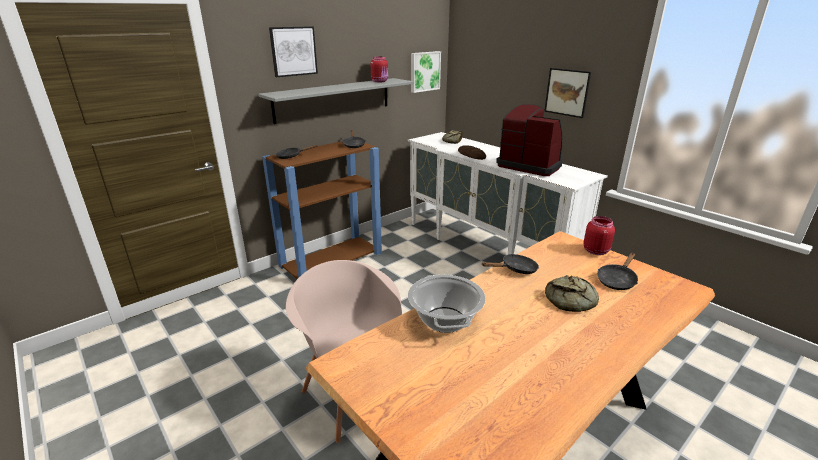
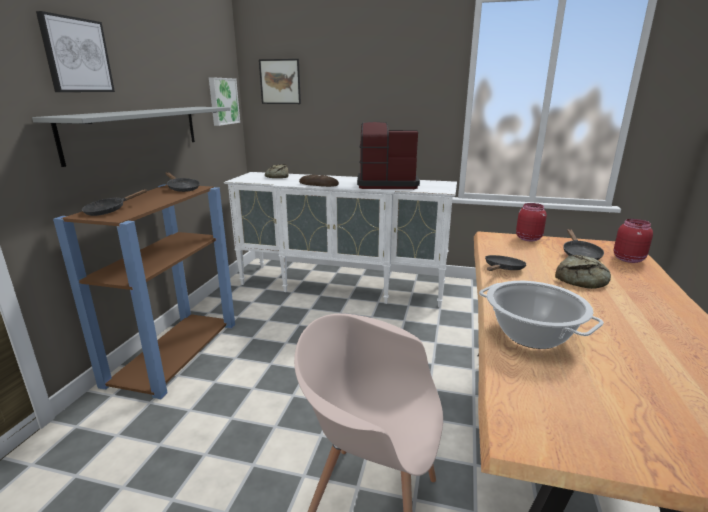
camera: 35 degrees left, 5 degrees down
red jar [371,57,388,82] -> red jar moved to [614,219,653,263]
picture [544,68,591,118] -> picture moved to [259,59,301,104]

